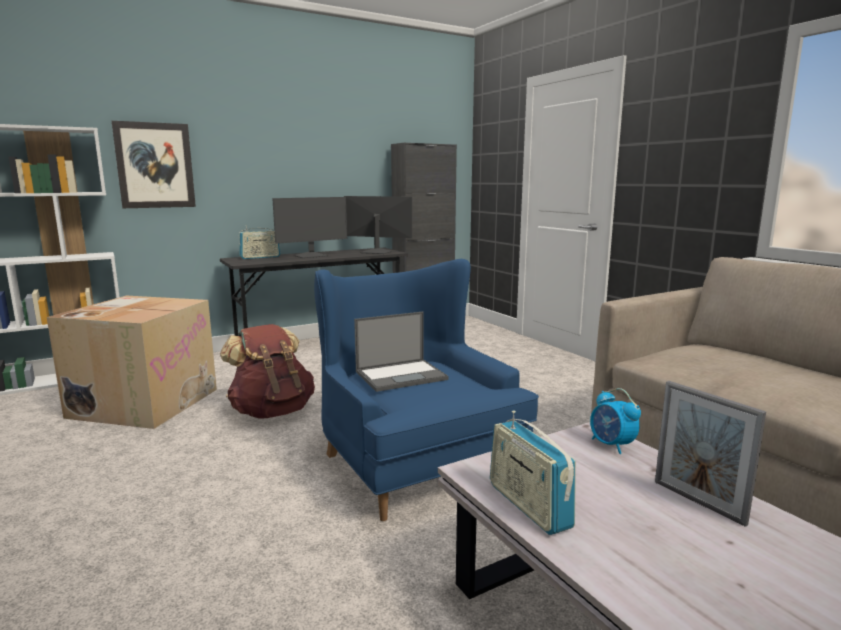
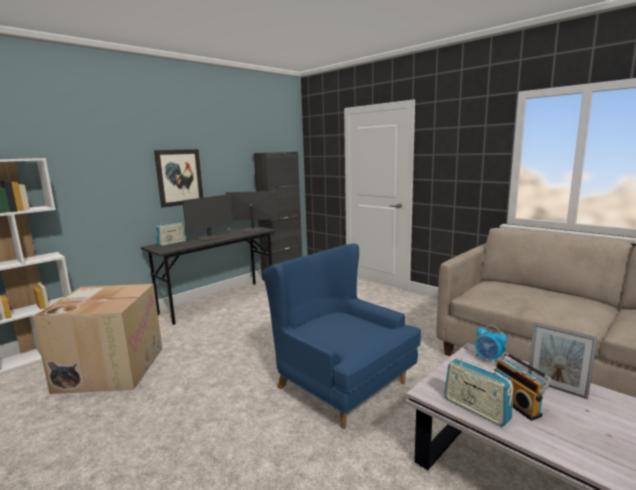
camera: 15 degrees left, 0 degrees up
picture [111,121,196,208] -> picture moved to [154,149,203,208]
brown backpack [220,324,315,419] -> none
laptop [354,312,449,392] -> none
none -> radio [494,352,553,421]

